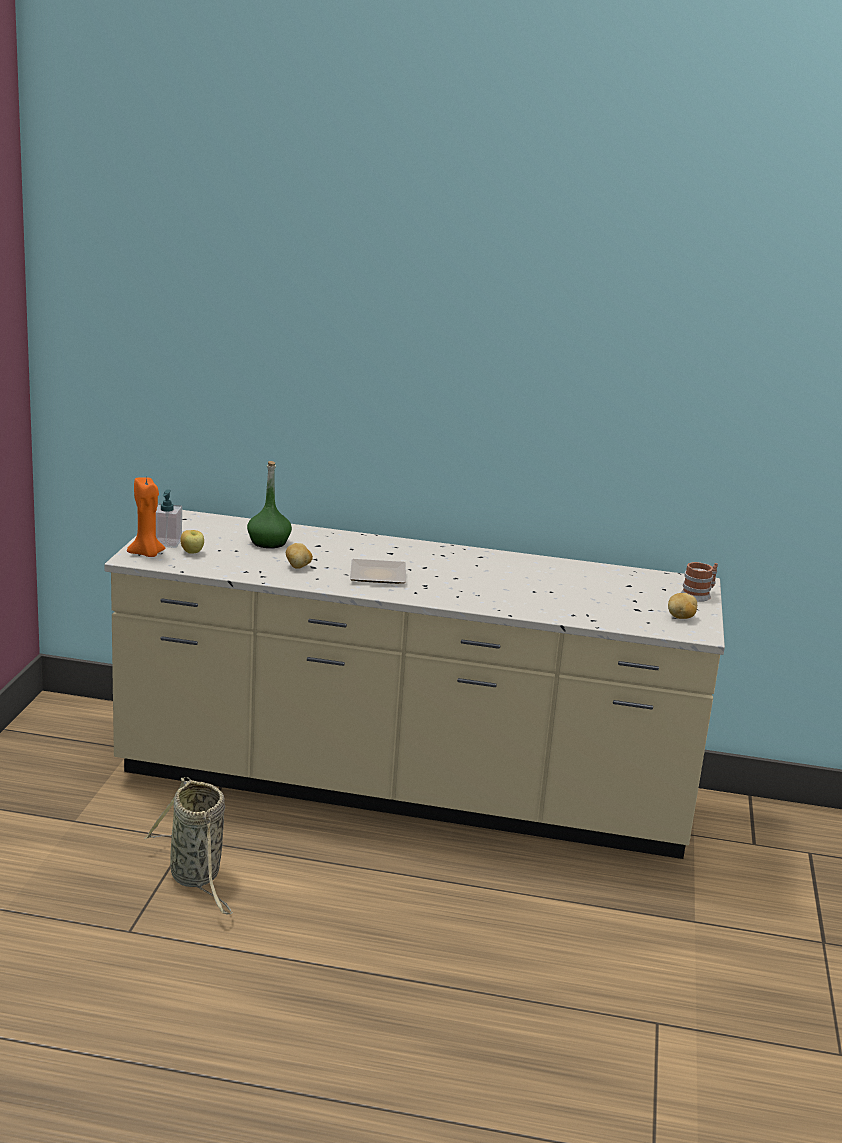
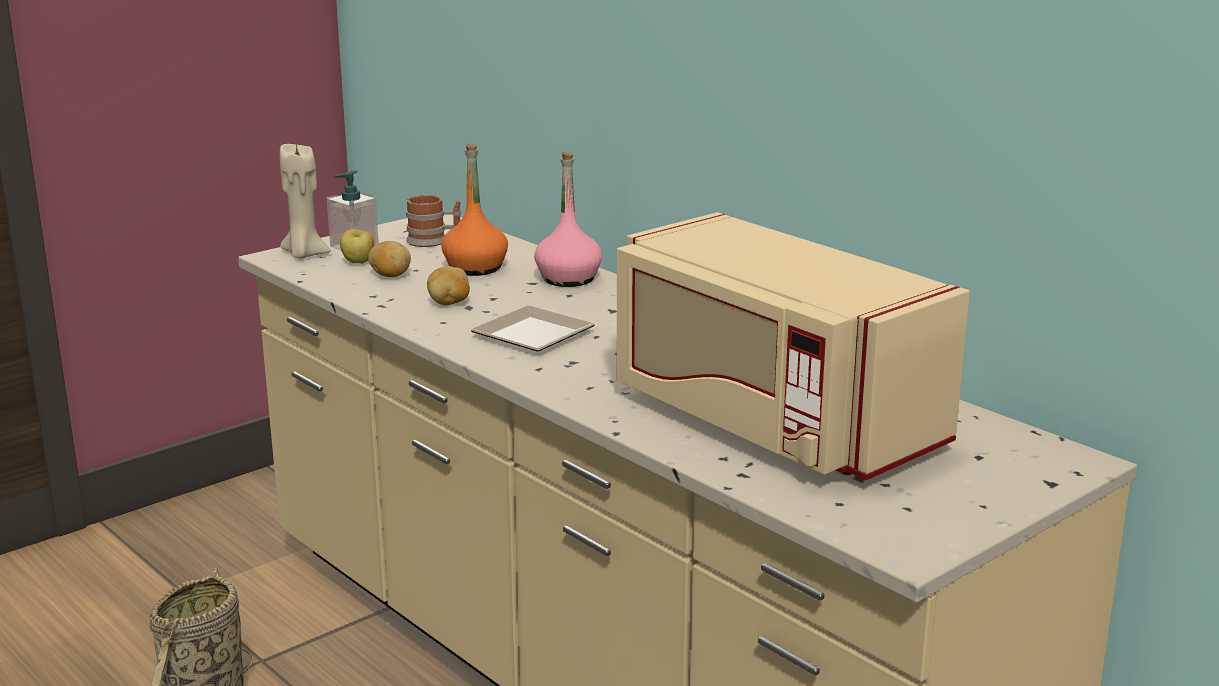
camera: 40 degrees right, 0 degrees up
orange candle [127,478,166,557] -> beige candle [280,143,331,259]
green bottle [247,461,292,548] -> orange bottle [441,143,508,276]
potato [668,593,697,619] -> potato moved to [368,241,411,277]
mug [681,562,718,602] -> mug moved to [406,195,461,247]
none -> pink bottle [534,152,602,287]
none -> beige microwave [617,212,970,480]

